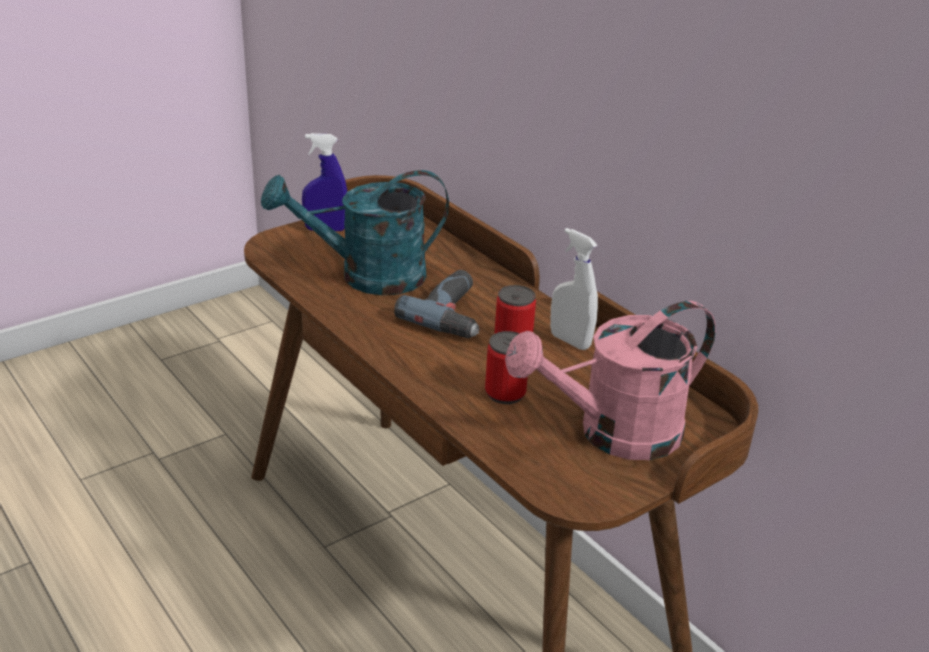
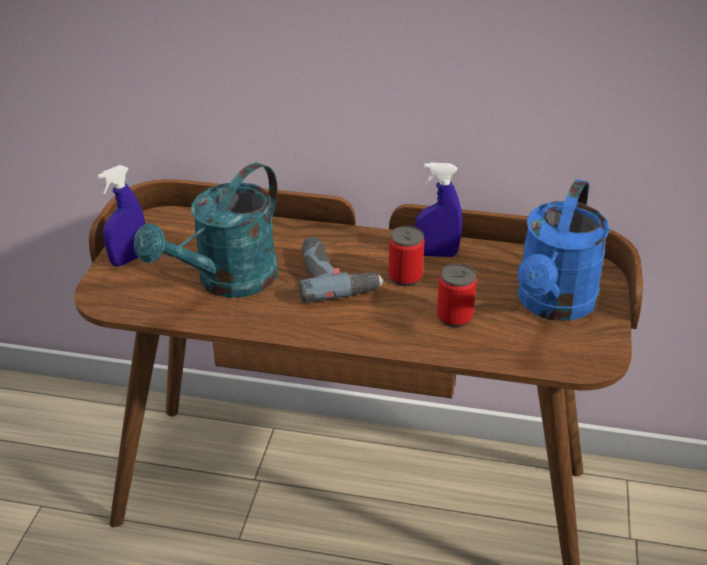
camera: 40 degrees left, 5 degrees up
pink watering can [505,301,716,460] -> blue watering can [518,179,610,321]
white spray bottle [550,228,598,350] -> blue spray bottle [415,163,462,257]

